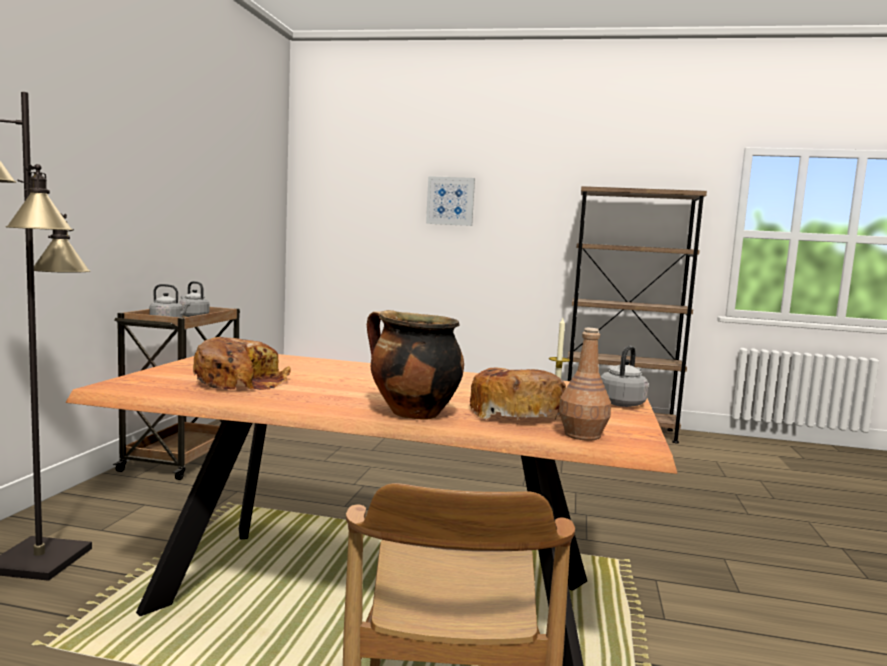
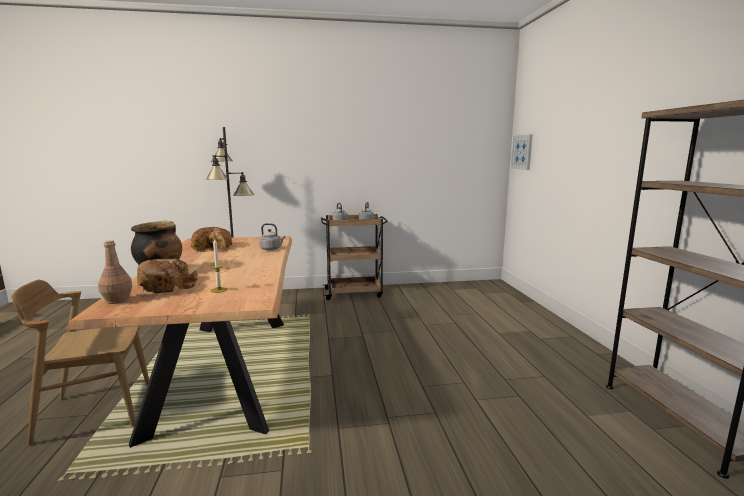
camera: 70 degrees right, 5 degrees up
picture [426,176,475,226] -> picture moved to [511,134,533,170]
grey kettle [600,346,649,407] -> grey kettle moved to [259,223,285,250]

